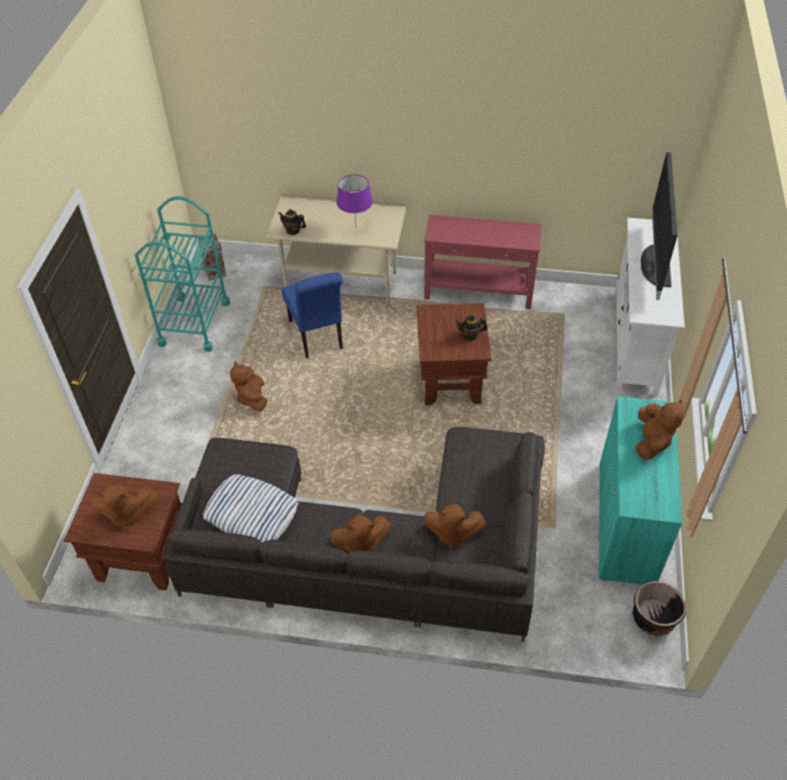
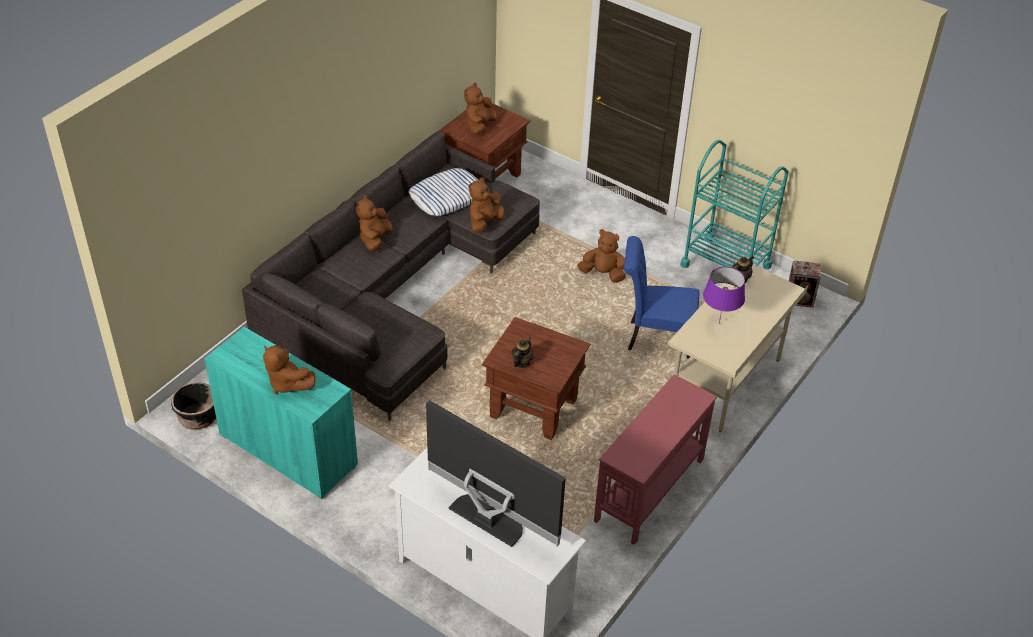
camera: 115 degrees right, 5 degrees down
brown plush toy [424,504,486,549] -> brown plush toy moved to [469,178,504,233]

